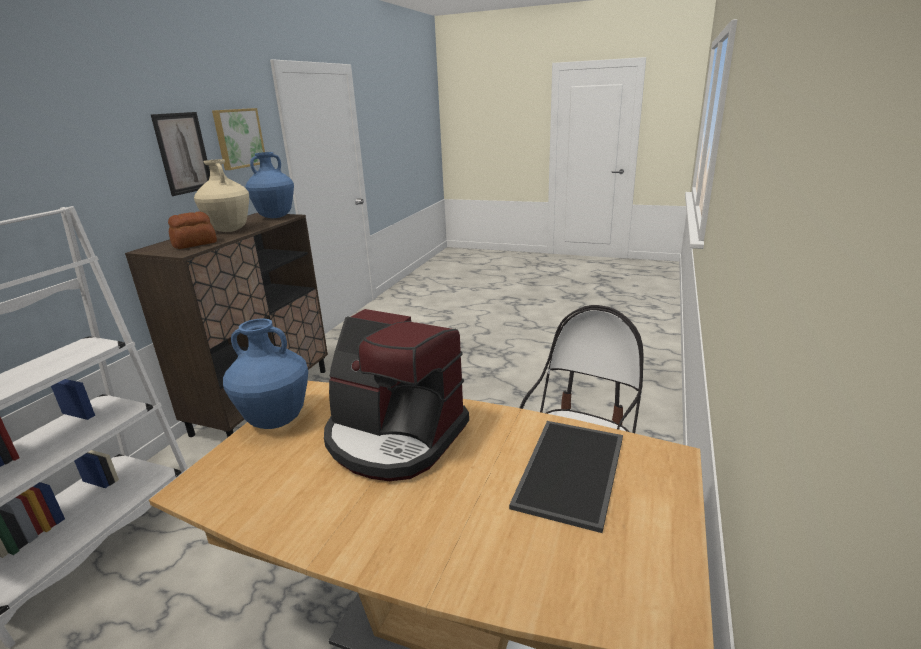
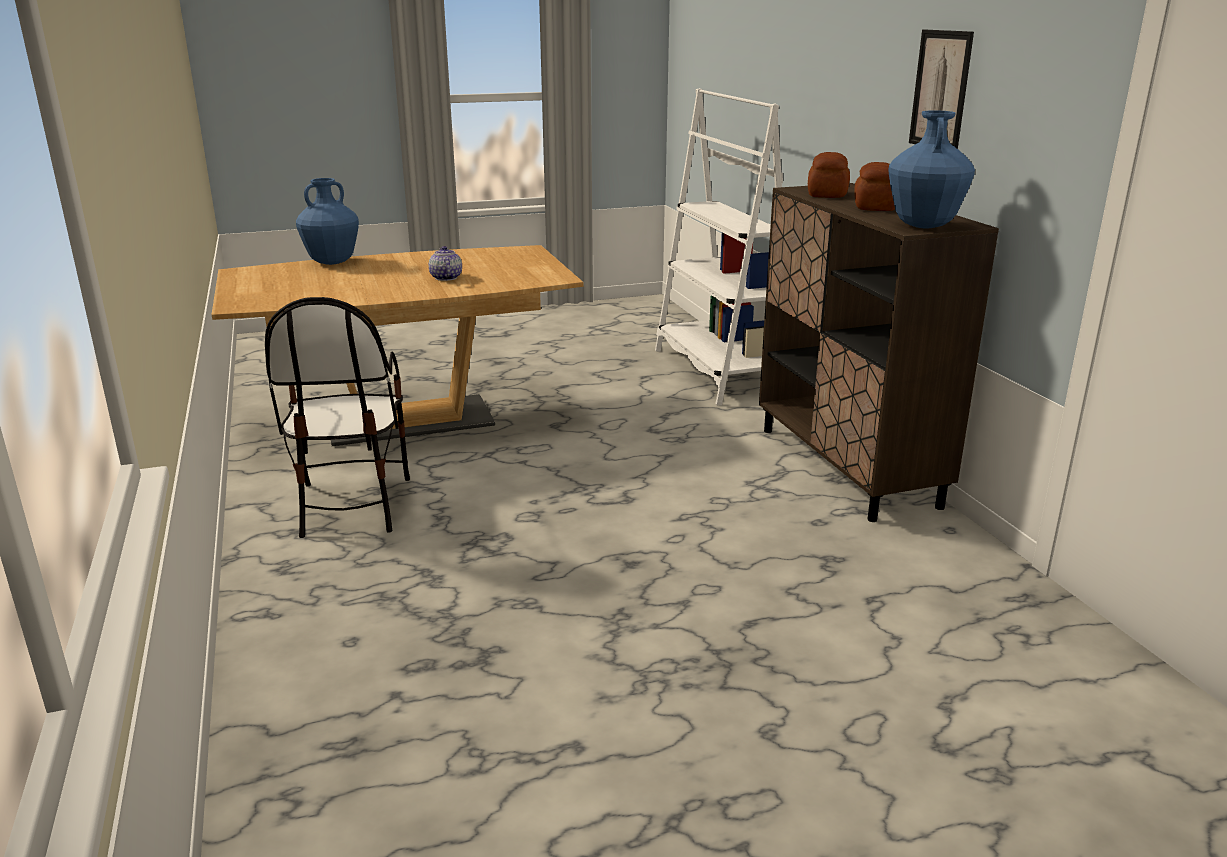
camera: 140 degrees right, 0 degrees up
beige vase [194,159,249,232] -> bread [854,162,895,211]
picture [212,108,265,170] -> none
blue vase [223,318,308,429] -> blue vase moved to [296,178,359,265]
coffee machine [324,309,469,481] -> teapot [429,246,462,281]
tray [509,421,623,533] -> none

